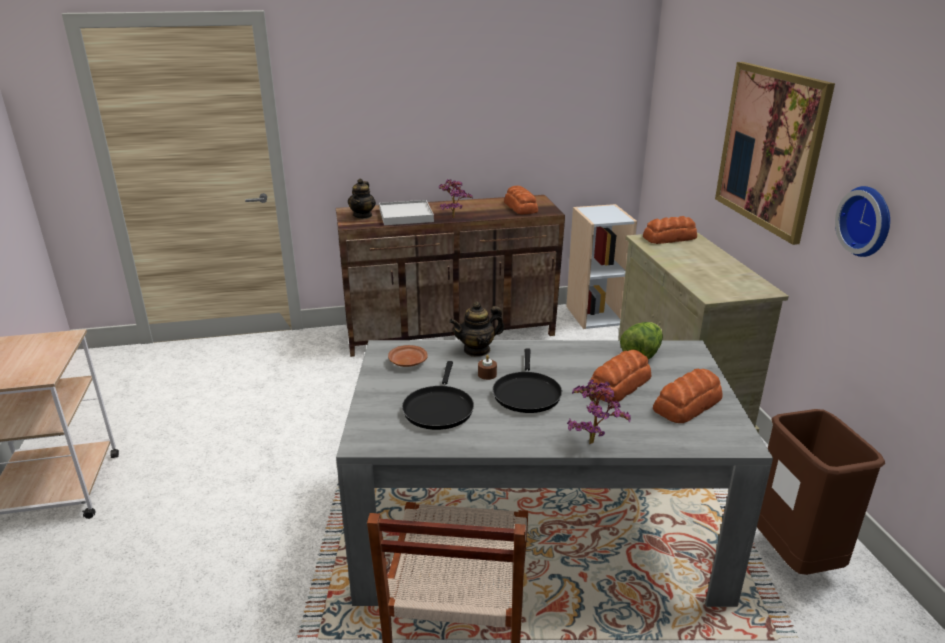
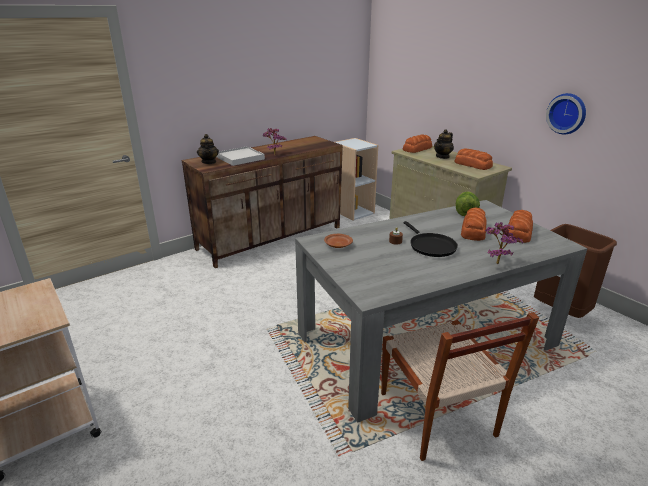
camera: 25 degrees left, 0 degrees up
black frying pan [402,361,474,430] -> none
teapot [449,301,505,357] -> teapot moved to [434,129,454,159]
bread [504,186,538,215] -> bread moved to [454,149,493,170]
picture [715,62,835,245] -> none

